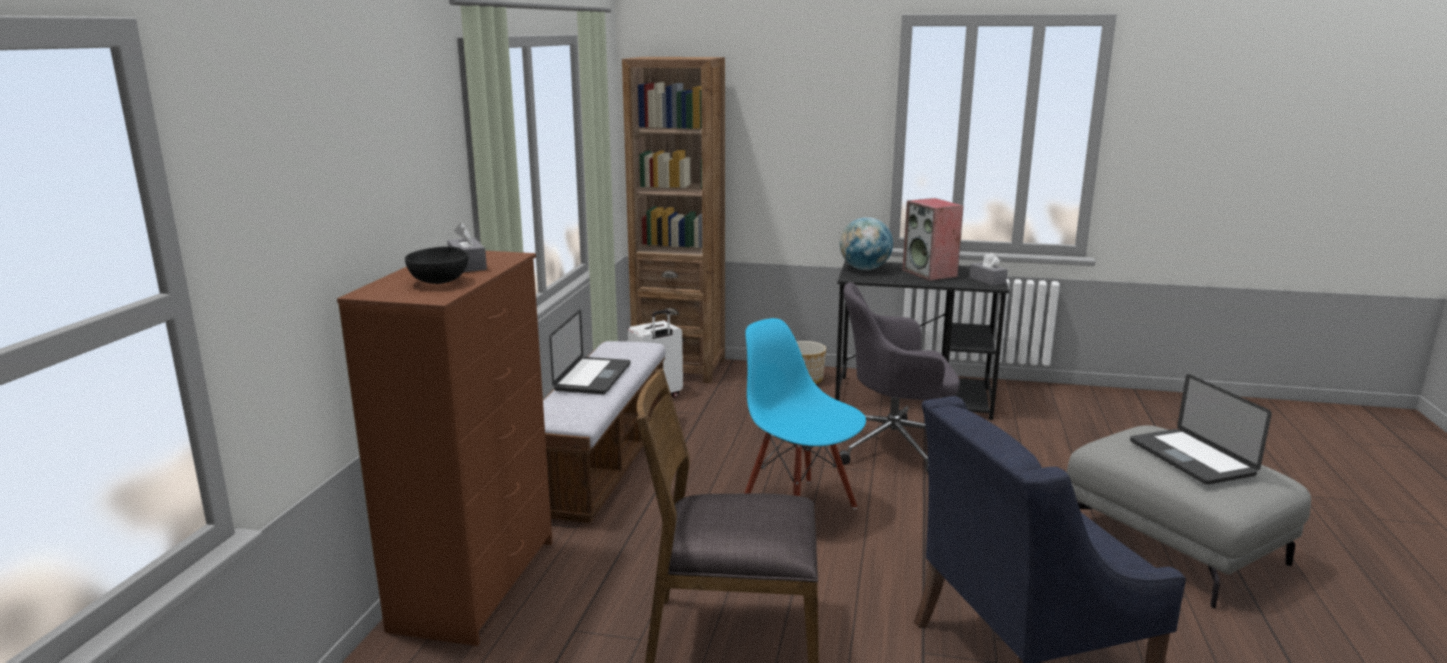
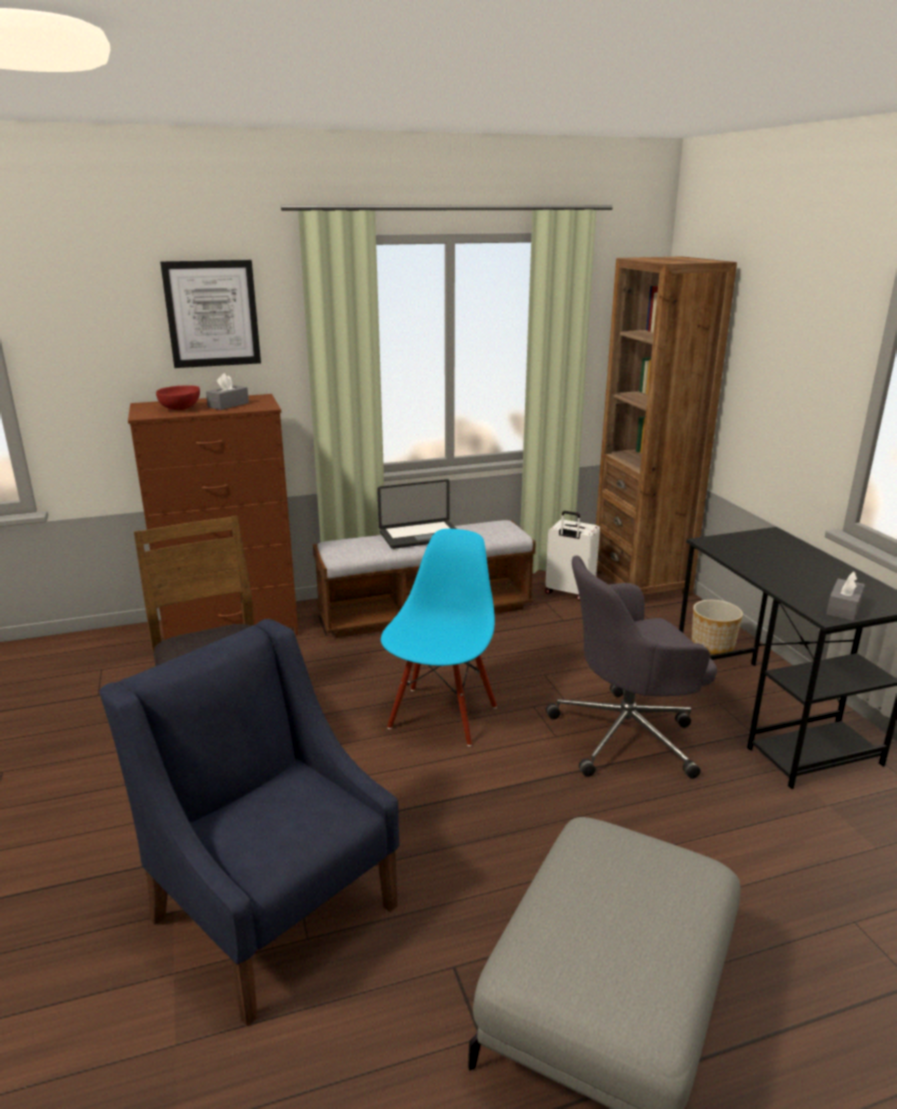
camera: 60 degrees right, 5 degrees up
black bowl [405,246,469,284] -> red bowl [156,385,200,410]
grey office chair [839,282,960,473] -> grey office chair turned 75 degrees counterclockwise [546,556,717,779]
globe [840,217,893,270] -> none
speaker [902,198,964,281] -> none
laptop [1130,374,1272,485] -> none
none -> picture [160,260,261,368]

